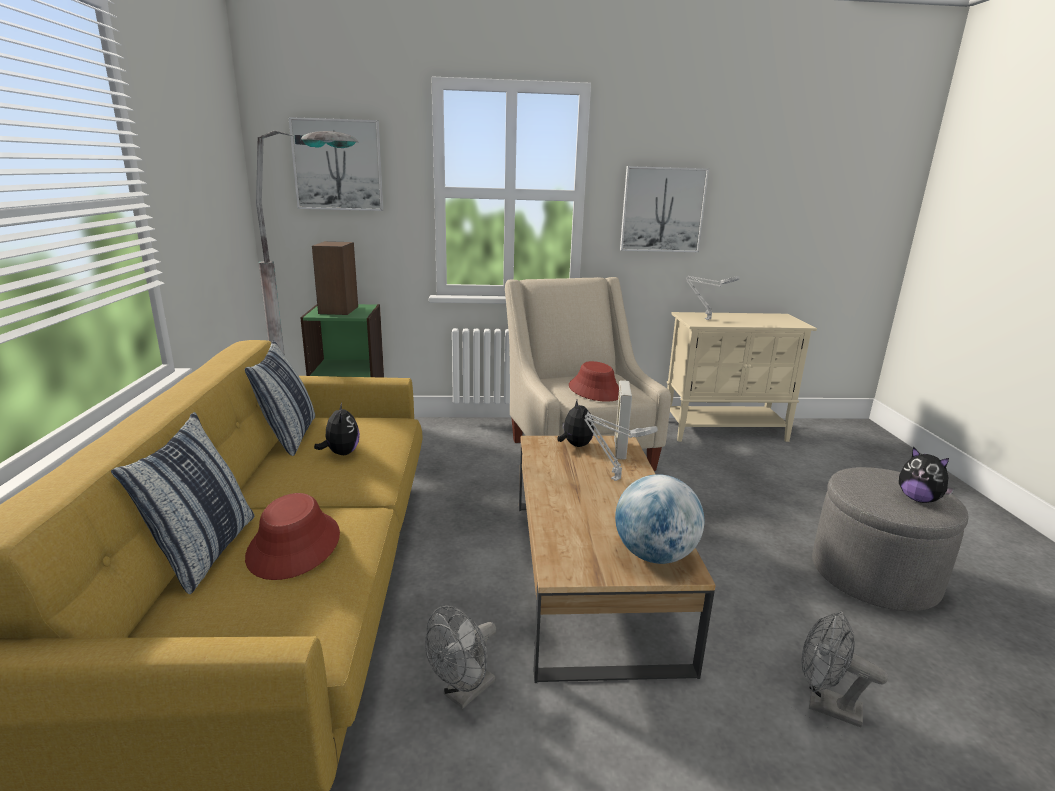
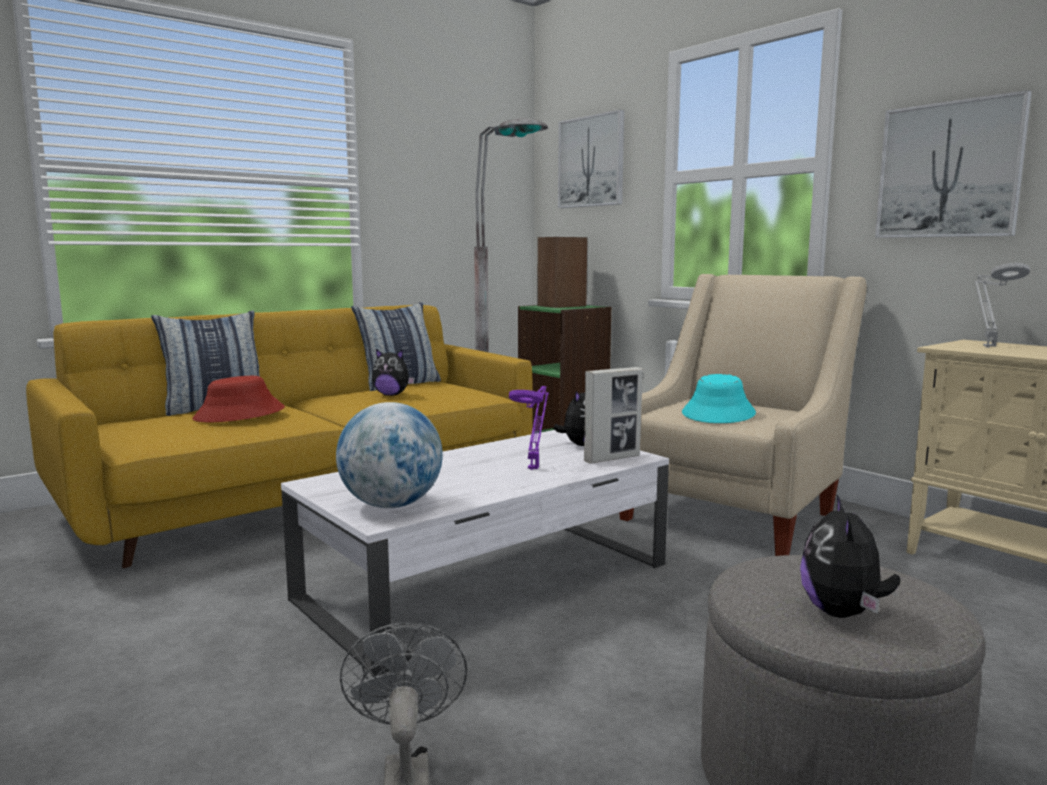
camera: 55 degrees right, 10 degrees down
plush toy [314,402,360,455] -> plush toy turned 60 degrees clockwise [372,349,415,396]
grey fan [425,606,496,709] -> none
brown coffee table [519,436,716,683] -> white coffee table [281,430,669,677]
red hat [569,361,619,402] -> turquoise hat [682,374,756,423]
grey table lamp [584,413,658,481] -> purple table lamp [509,386,549,470]

